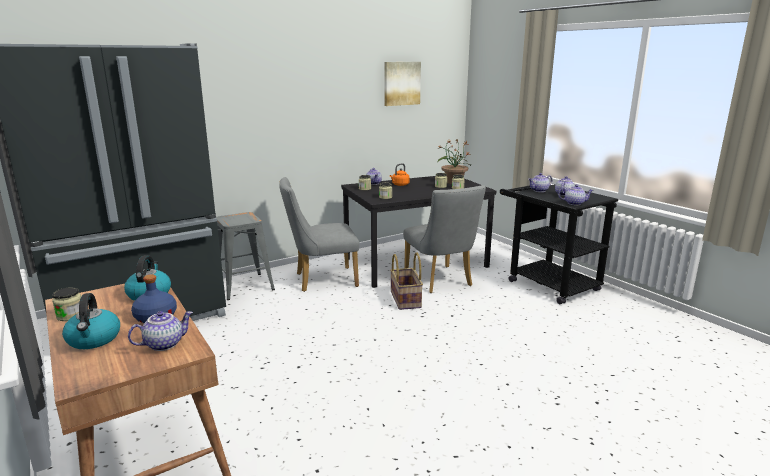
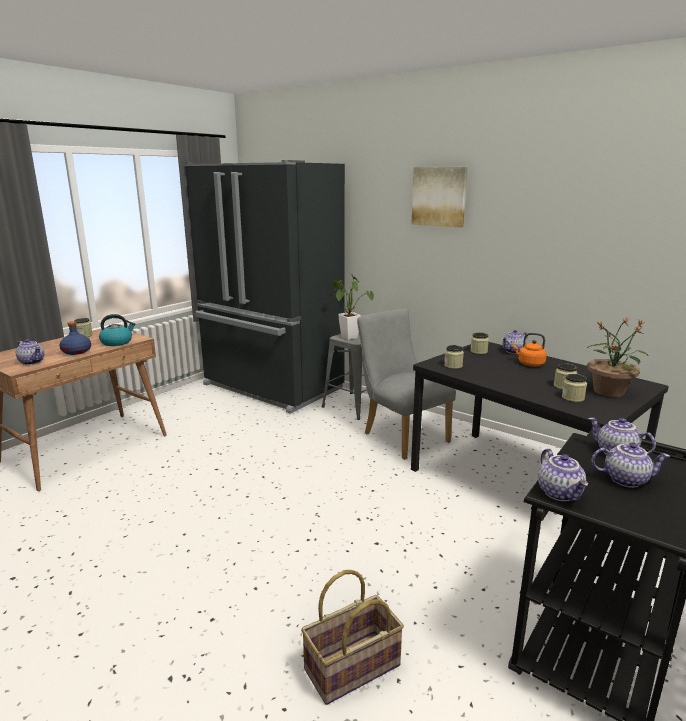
camera: 70 degrees right, 0 degrees up
kettle [62,293,120,349] -> none
picture [385,62,421,106] -> picture moved to [411,167,468,227]
basket [390,252,423,310] -> basket moved to [301,570,404,705]
grey chair [403,185,486,293] -> none
none -> potted plant [328,275,374,340]

